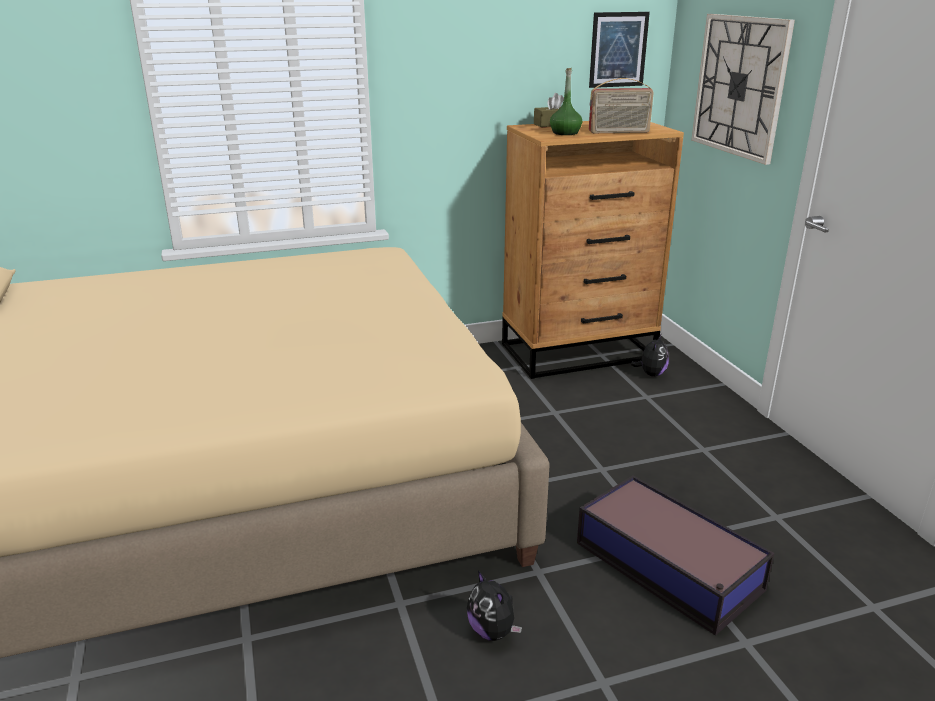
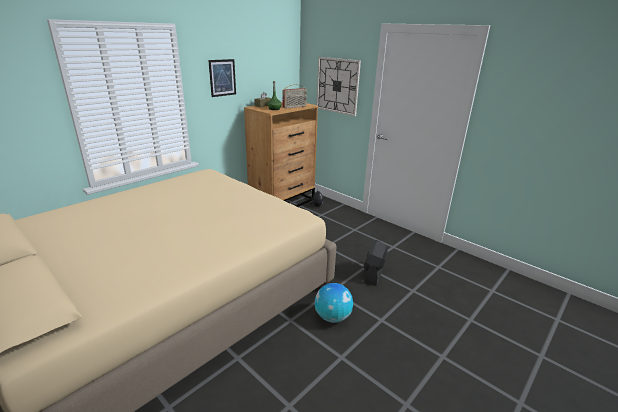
camera: 30 degrees left, 0 degrees up
plush toy [467,570,522,641] -> globe [315,283,353,323]
storage box [577,475,775,636] -> black fan [363,240,388,286]
picture [589,12,650,88] -> picture moved to [208,59,236,97]

